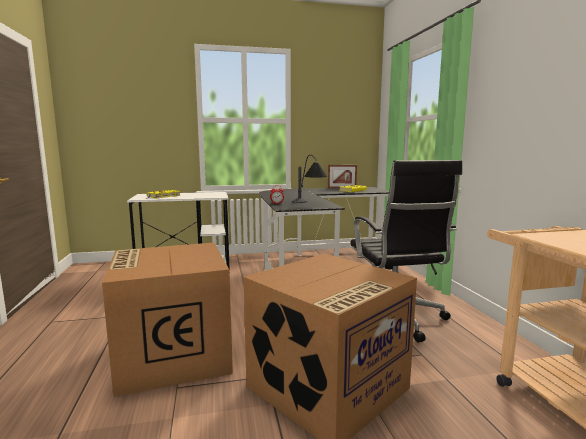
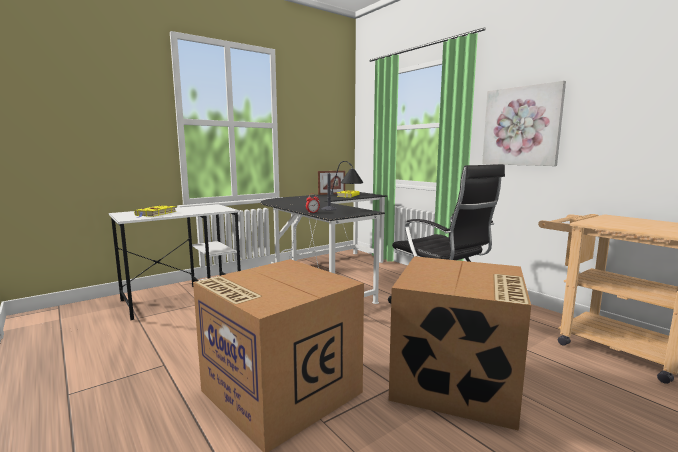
camera: 25 degrees left, 0 degrees up
none -> picture [482,81,566,166]

